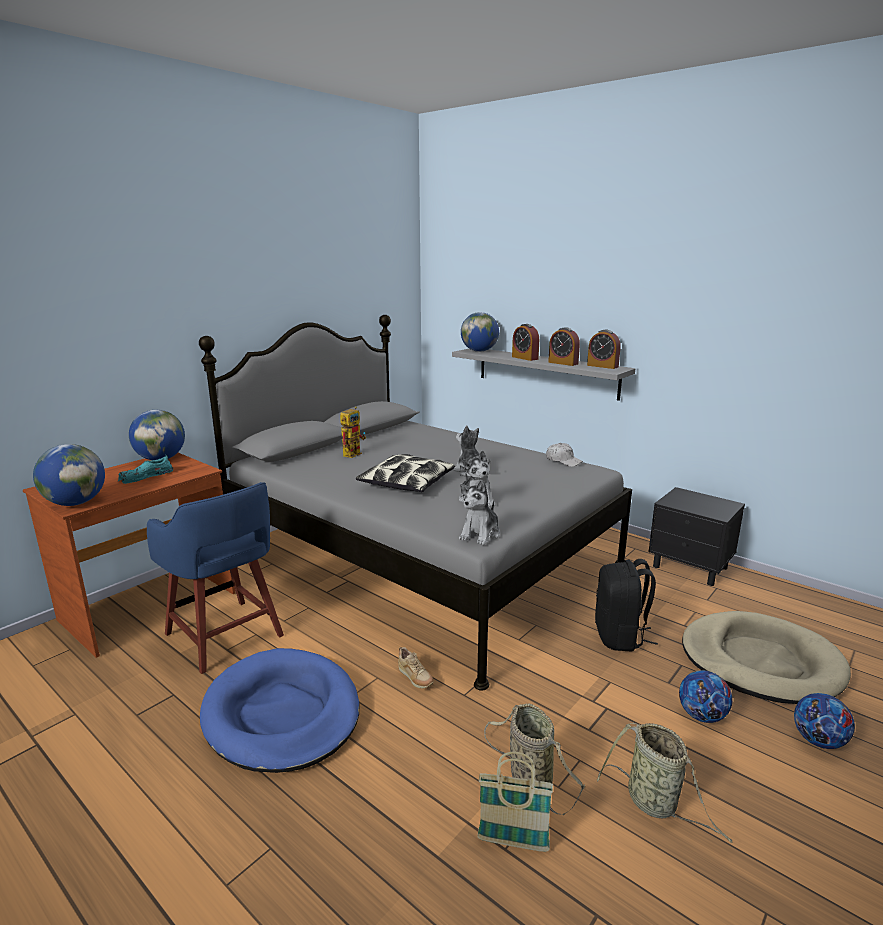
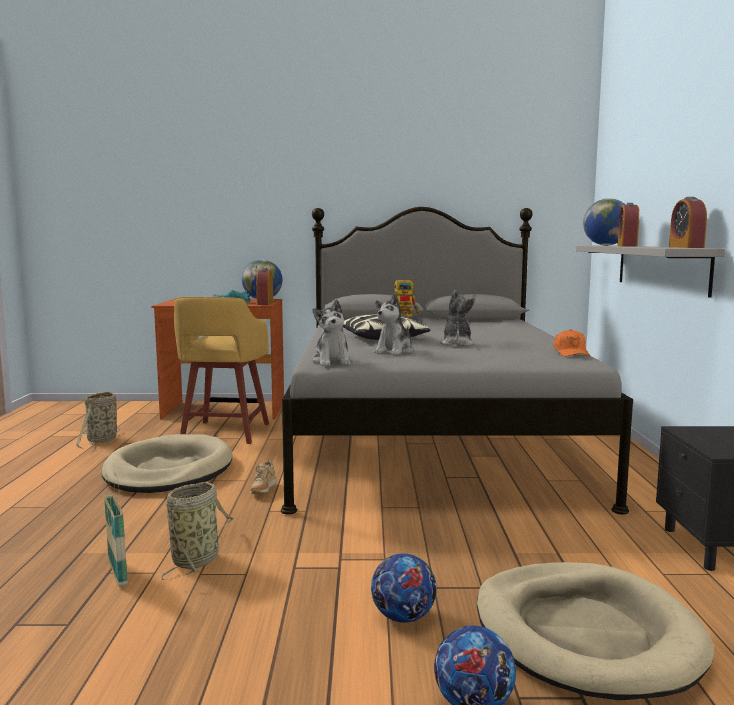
camera: 50 degrees right, 10 degrees down
globe [33,444,105,506] -> none
blue stool [147,482,284,674] -> yellow stool [174,297,269,444]
blue dog bed [200,648,360,773] -> beige dog bed [102,434,233,493]
plush toy [459,480,500,545] -> plush toy turned 90 degrees counterclockwise [313,300,352,366]
white cap [546,443,583,467] -> orange cap [554,329,590,357]
alarm clock [548,327,580,366] -> alarm clock moved to [256,268,273,305]
black backpack [595,559,658,652] -> none
basket [597,723,732,843] -> basket moved to [76,391,121,449]

